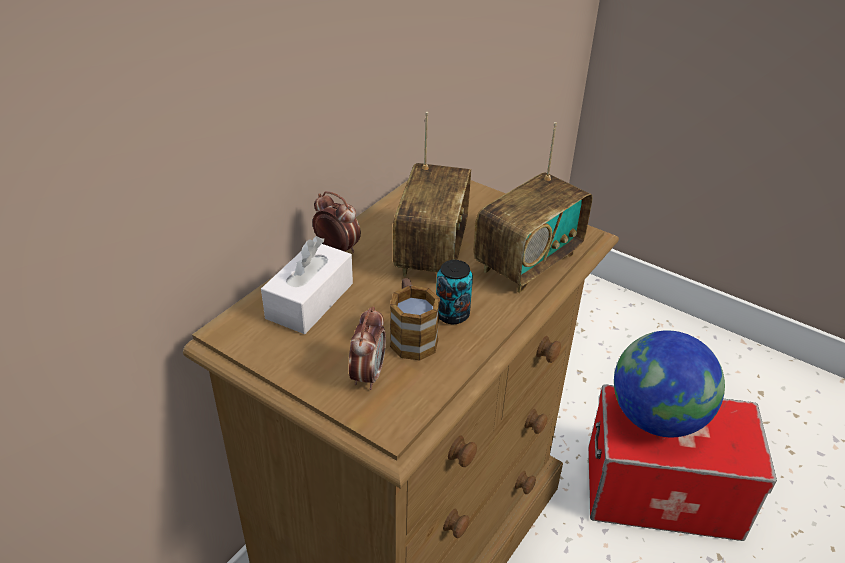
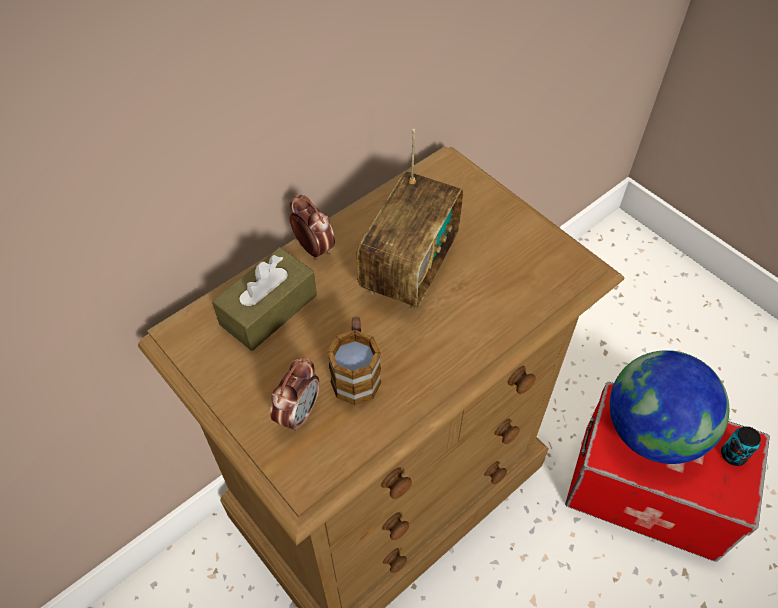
camera: 15 degrees right, 15 degrees up
white tissue box [261,236,353,334] -> brown tissue box [212,247,317,351]
can [436,260,473,324] -> can moved to [721,426,761,466]
radio [473,122,592,293] -> none

